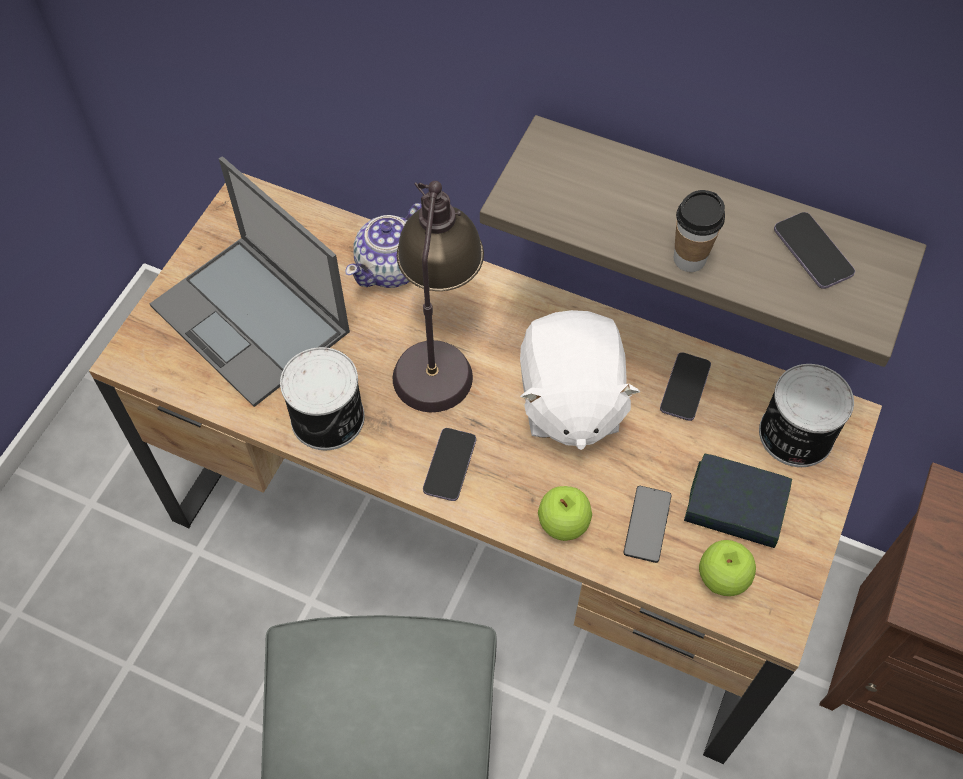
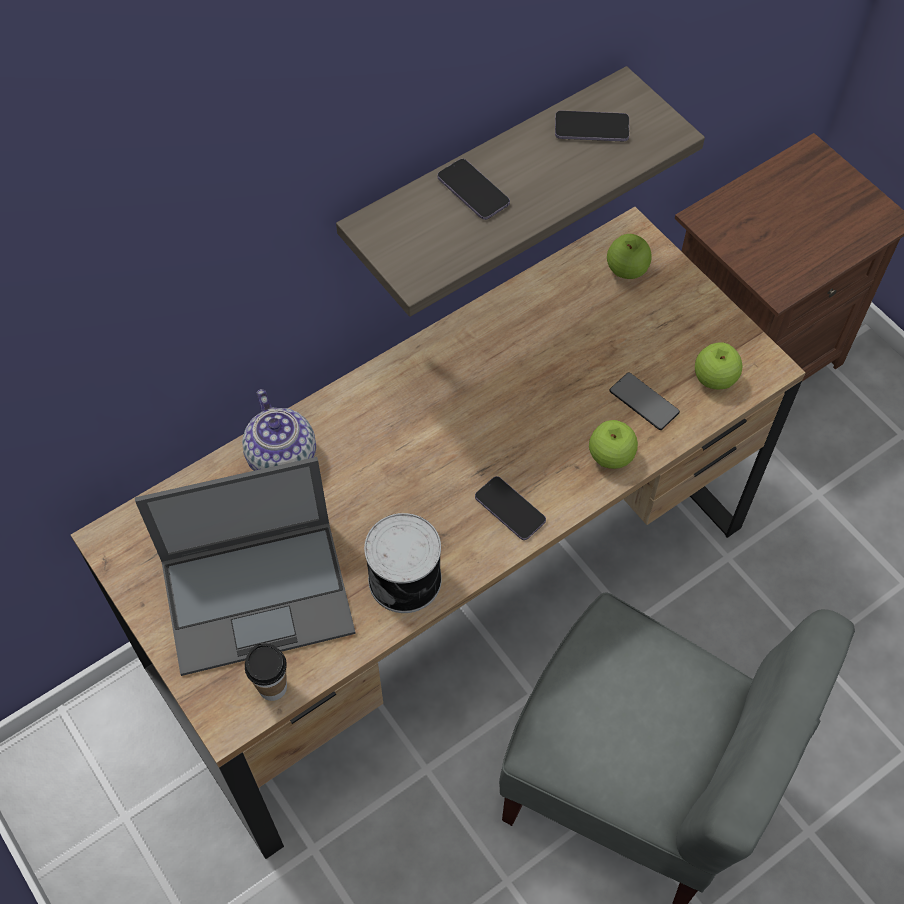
camera: 60 degrees left, 0 degrees up
table lamp [393,181,484,412] -> none
white plush toy [520,310,640,450] -> none
phone [660,352,711,421] -> phone moved to [438,159,510,220]
cup [674,190,725,272] -> cup moved to [245,643,287,701]
book [684,453,792,548] -> none
can [759,364,854,467] -> apple [607,234,652,279]

